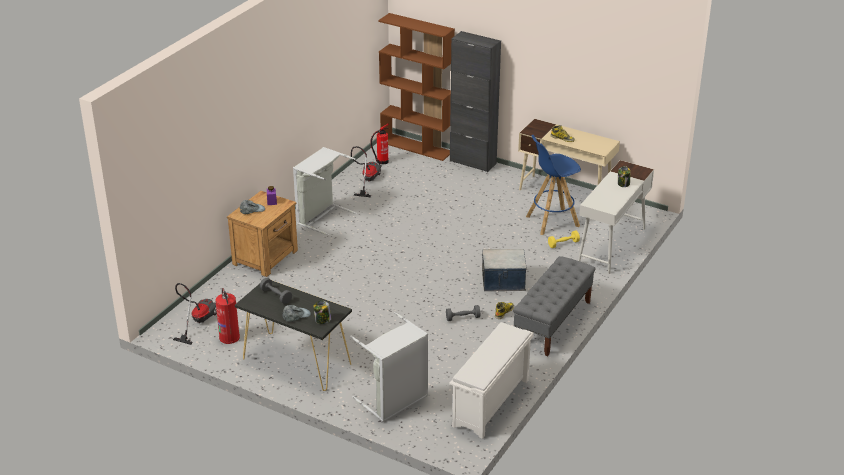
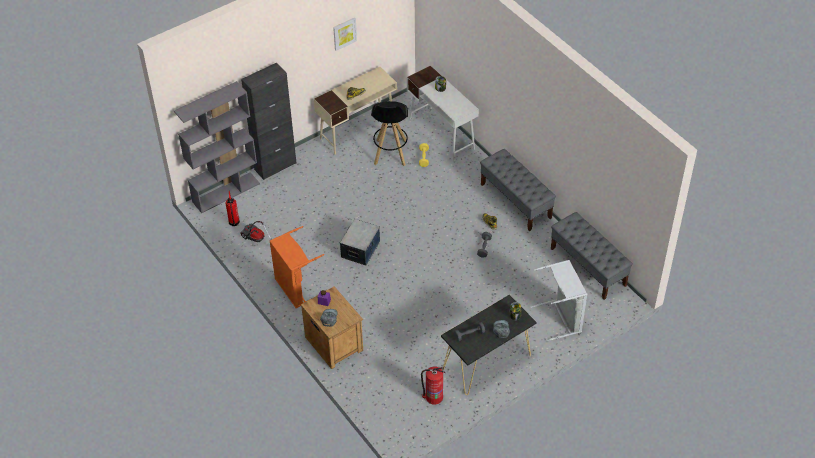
camera: 65 degrees left, 15 degrees up
vacuum cleaner [173,283,217,345] -> none
grey laundry basket [293,147,357,236] -> orange laundry basket [270,226,324,308]
brown bookcase [378,13,455,161] -> grey bookcase [174,81,260,213]
white shoe rack [449,322,534,439] -> grey bench [551,212,633,300]
storage box [482,249,526,291] -> storage box moved to [340,219,380,266]
blue stool [526,135,581,235] -> black stool [371,101,408,166]
none -> picture [333,17,357,51]

